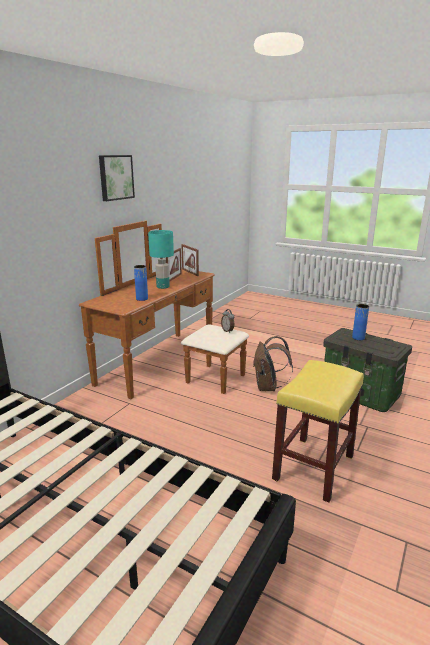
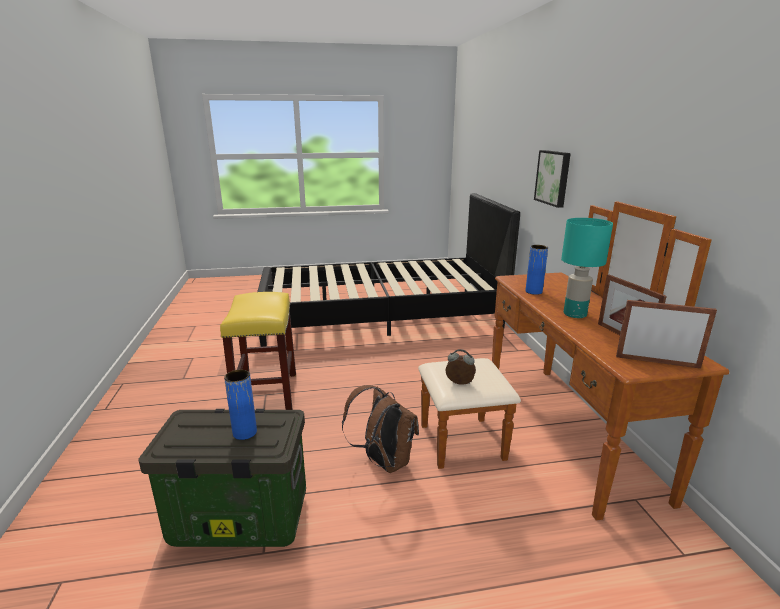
camera: 140 degrees right, 0 degrees up
picture [99,155,135,201] -> picture moved to [534,150,571,208]

